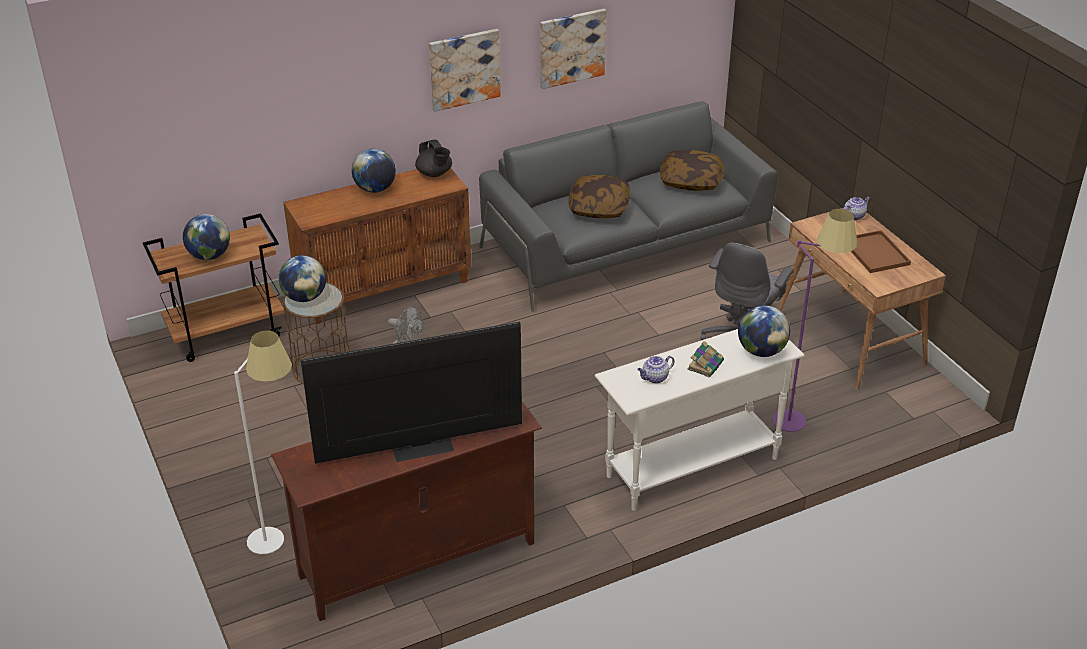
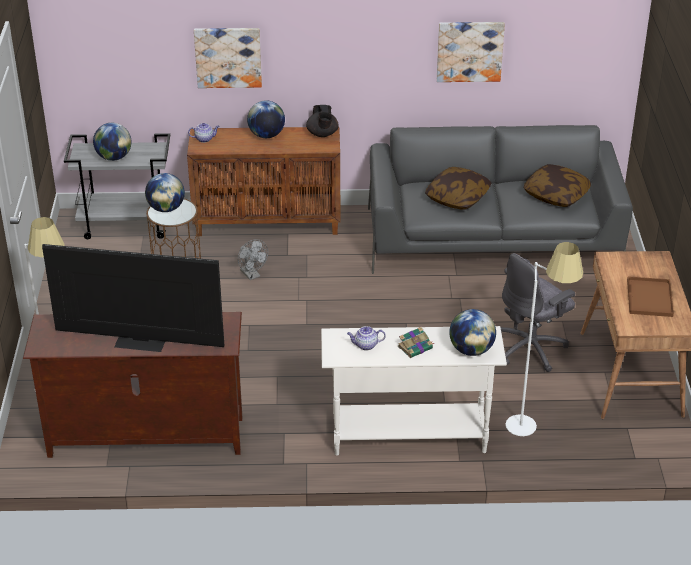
camera: 25 degrees right, 0 degrees up
brown cart [143,213,284,362] -> grey cart [64,133,170,239]
picture [429,29,501,112] -> picture moved to [194,28,262,88]
purple floor lamp [772,209,857,432] -> white floor lamp [505,242,583,436]
teapot [843,197,870,220] -> teapot moved to [188,123,219,143]

